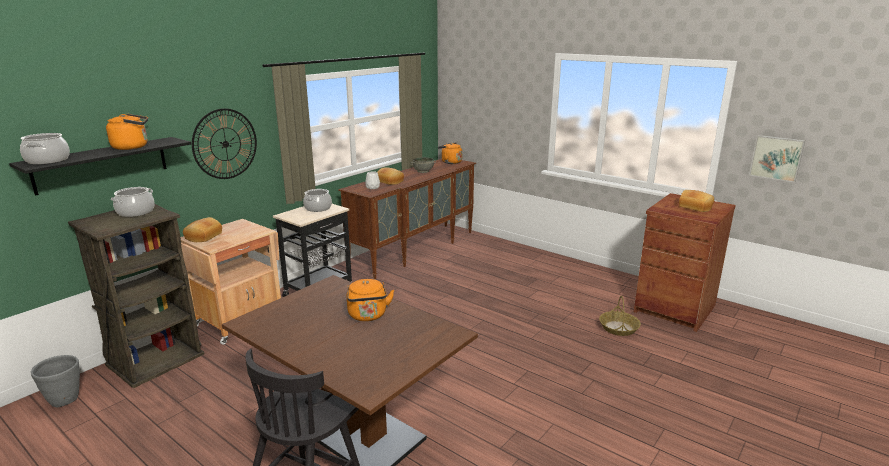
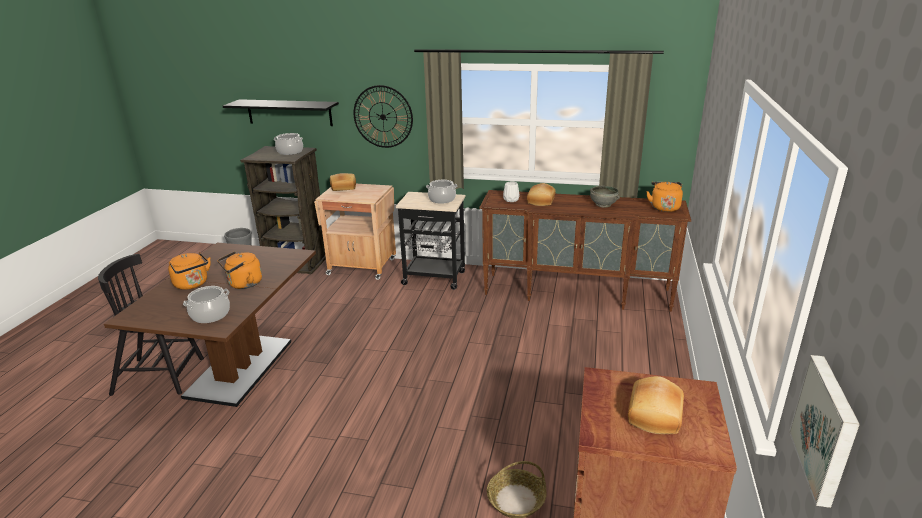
camera: 65 degrees right, 5 degrees up
cooking pot [20,133,70,164] -> cooking pot moved to [183,286,230,323]
orange kettle [106,114,148,150] -> orange kettle moved to [168,252,211,290]

